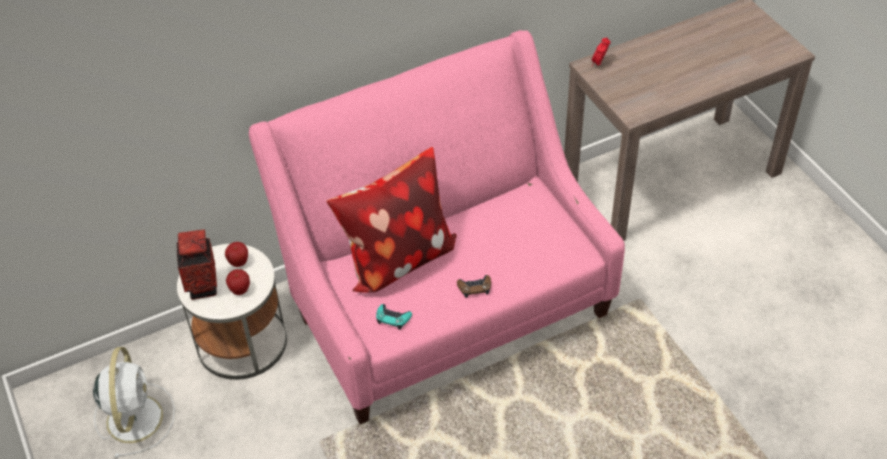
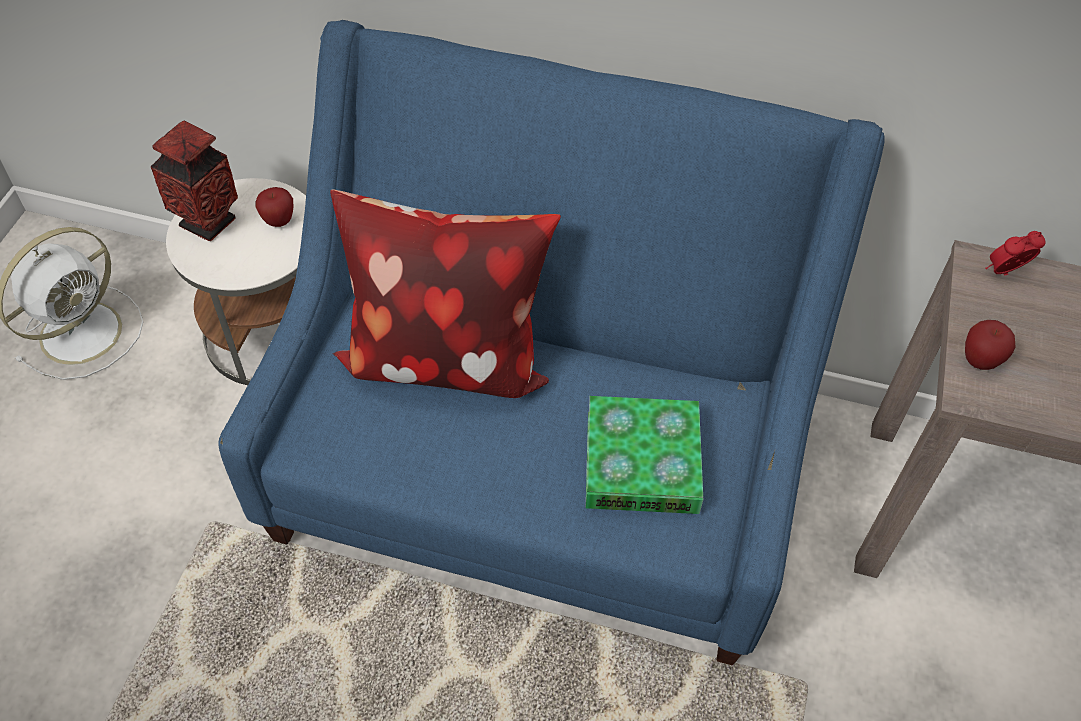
camera: 40 degrees right, 5 degrees up
apple [226,269,250,295] -> apple moved to [965,320,1016,370]
pink sofa [249,30,625,424] -> blue sofa [218,20,885,665]
turquoise game controller [376,304,412,330] -> none
brown game controller [457,275,491,298] -> none
none -> book [586,396,703,514]

